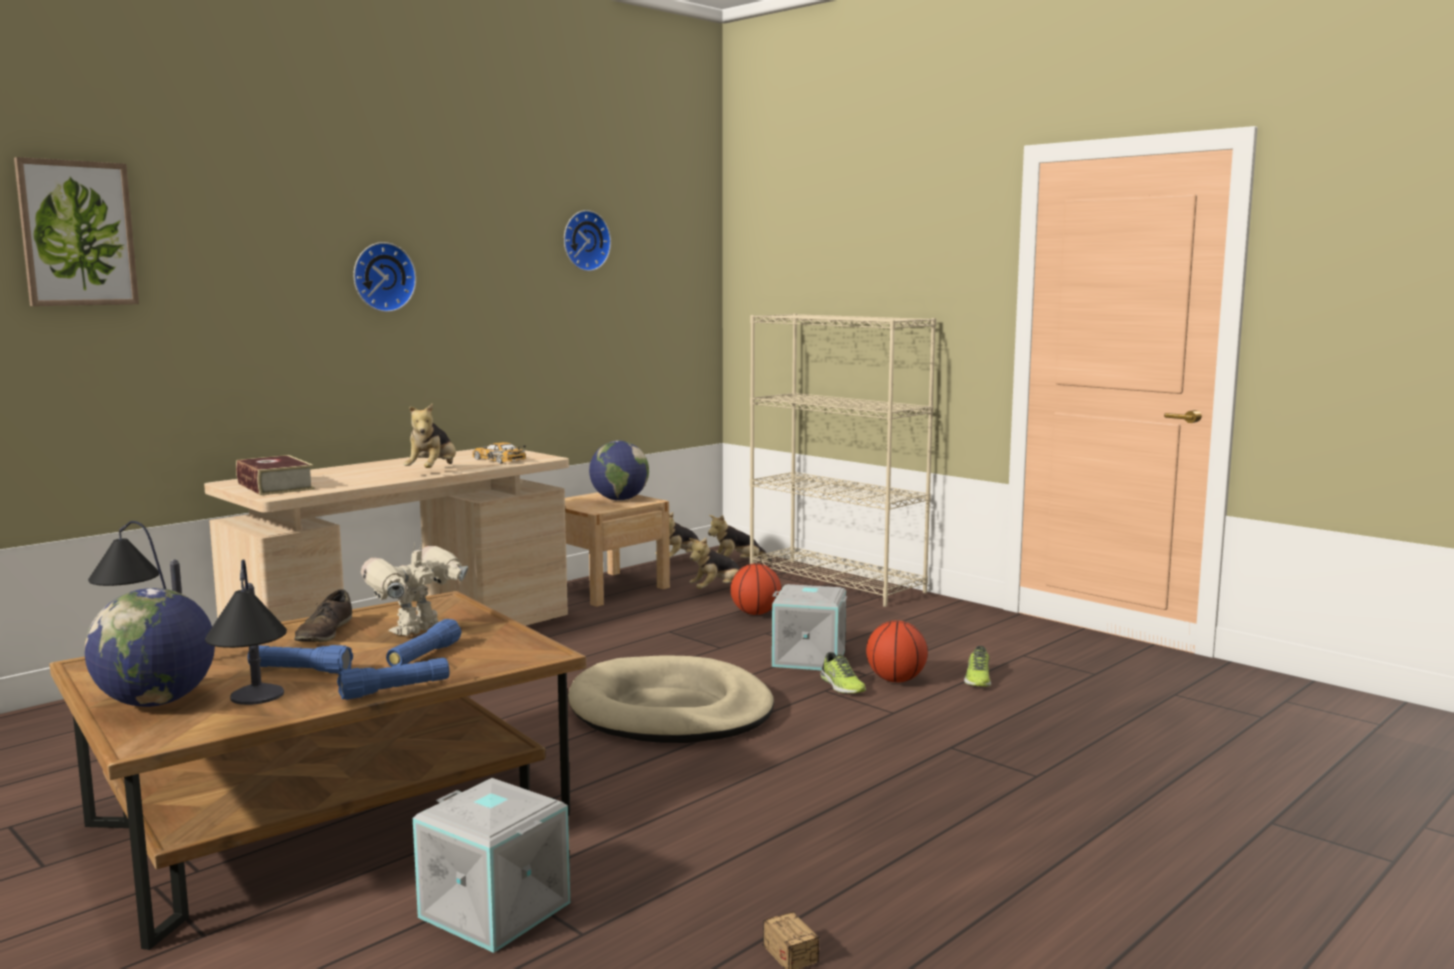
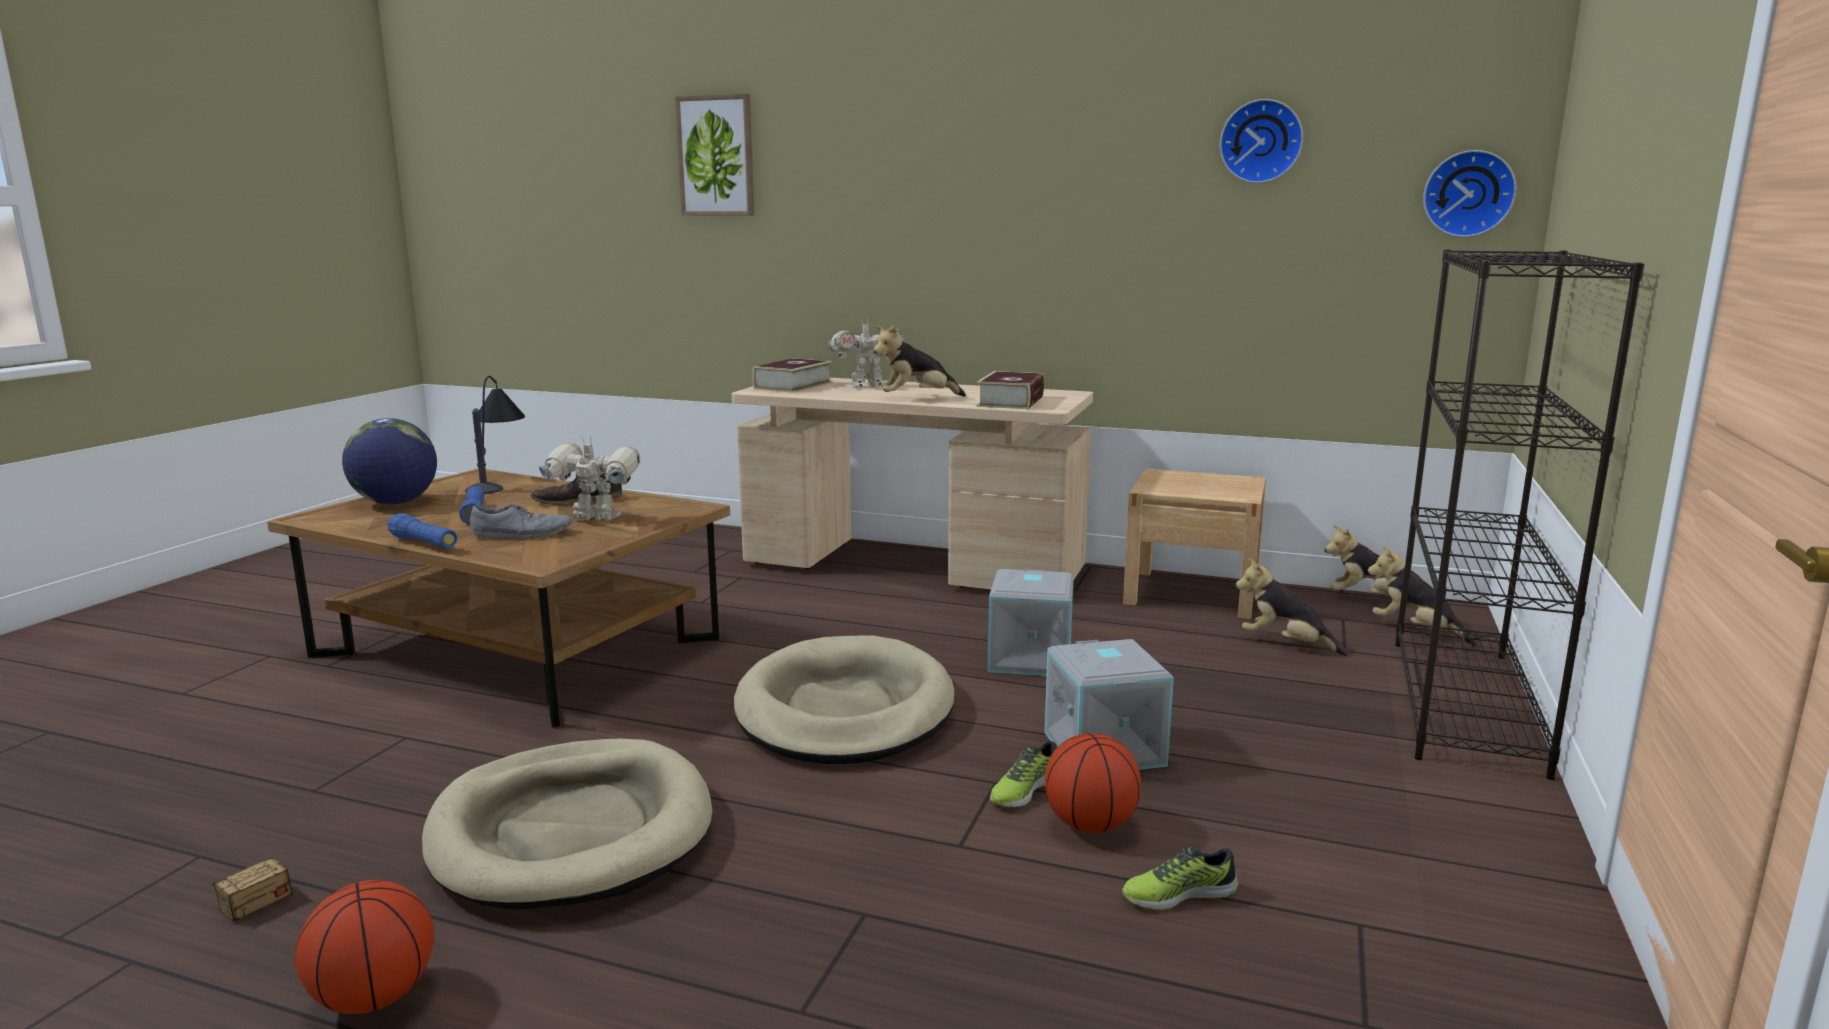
camera: 65 degrees right, 5 degrees up
table lamp [205,559,287,705] -> none
wall clock [353,242,416,312] -> wall clock moved to [1423,150,1517,237]
blue flashlight [386,619,462,667] -> grey shoe [470,504,573,539]
grey storage box [413,778,570,953] -> grey storage box moved to [987,569,1074,676]
toy car [472,442,526,464] -> book [977,371,1044,409]
globe [589,441,649,501] -> none
basketball [730,563,781,615] -> basketball moved to [295,880,434,1014]
beige bookcase [749,313,936,607] -> black bookcase [1395,249,1644,780]
none -> beige dog bed [422,739,713,910]
none -> toy robot [828,319,904,387]

